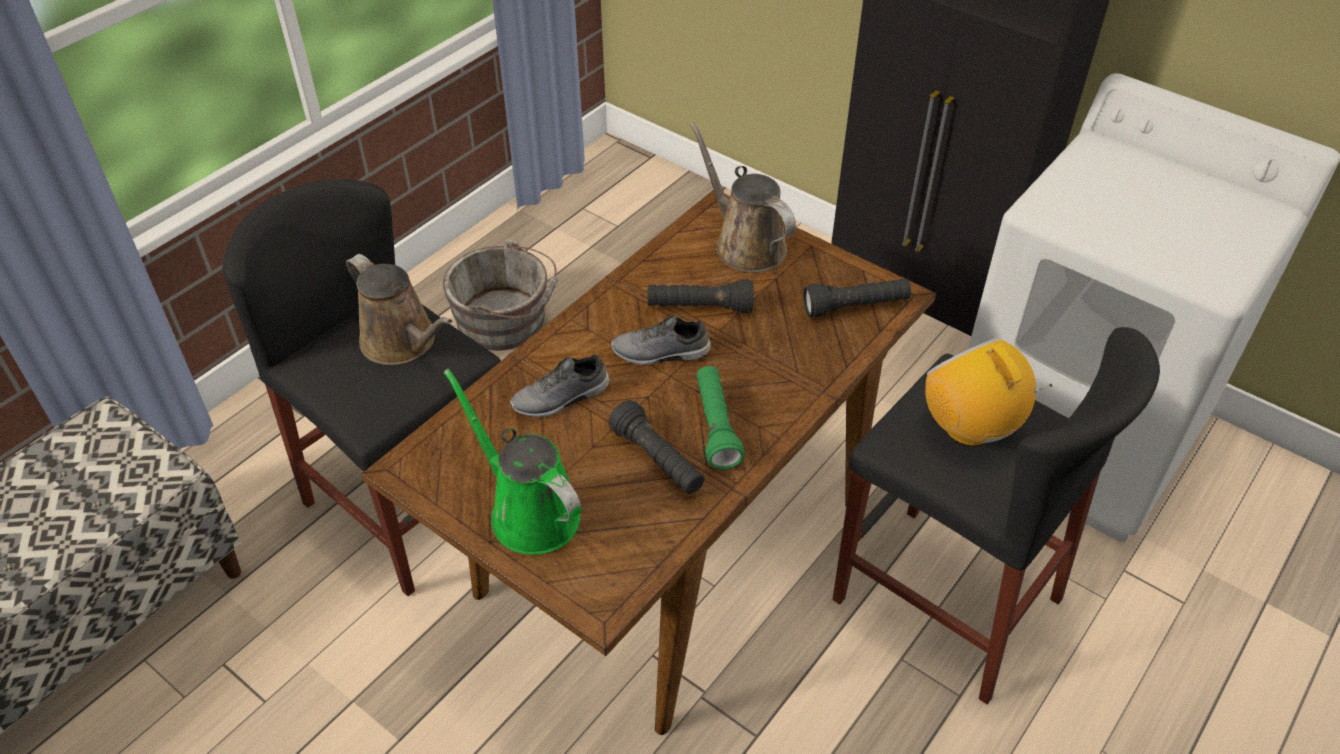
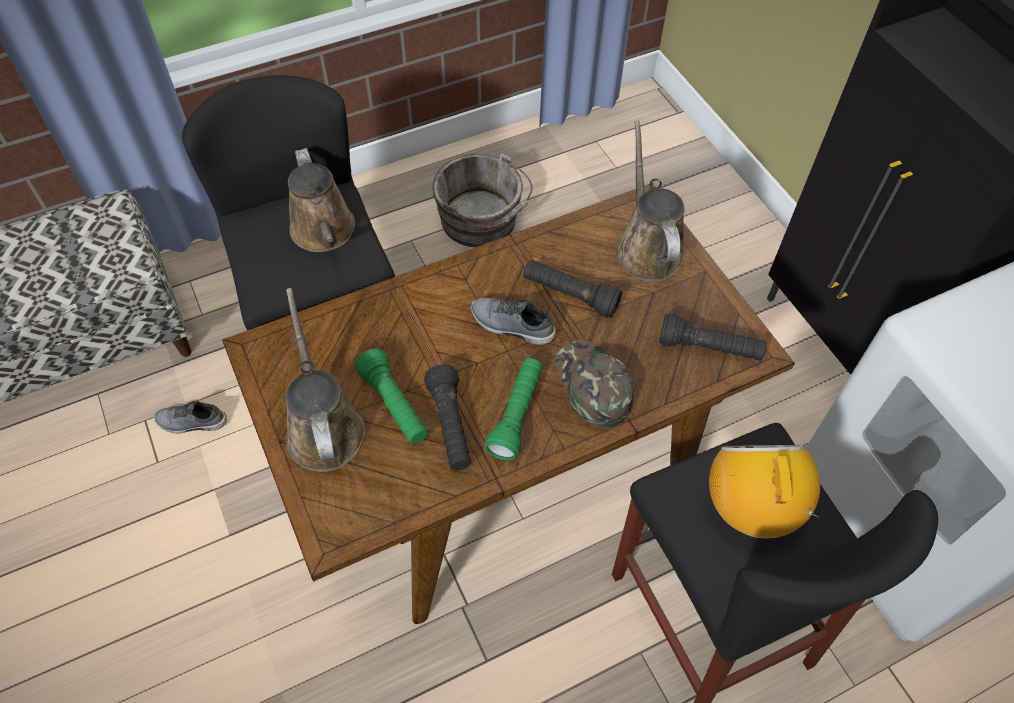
camera: 25 degrees right, 10 degrees up
green watering can [444,369,581,555] -> brown watering can [286,288,366,472]
grey shoe [510,354,610,417] -> grey shoe moved to [154,401,227,433]
none -> green flashlight [355,348,428,444]
none -> green cap [555,340,634,428]

